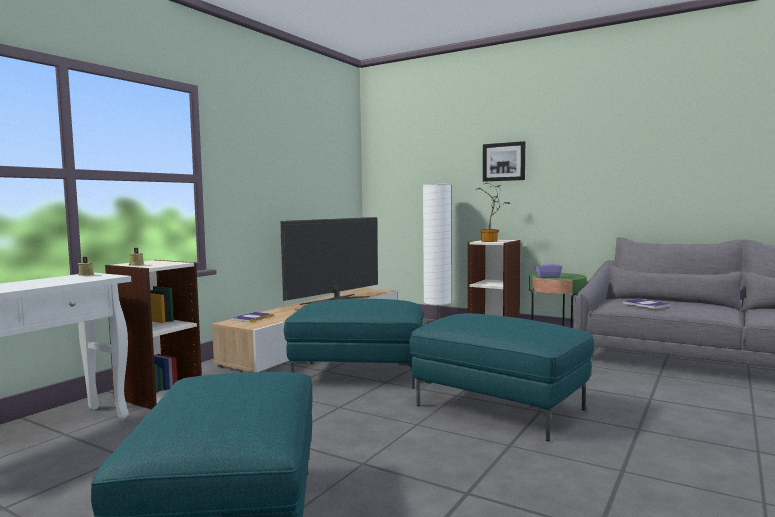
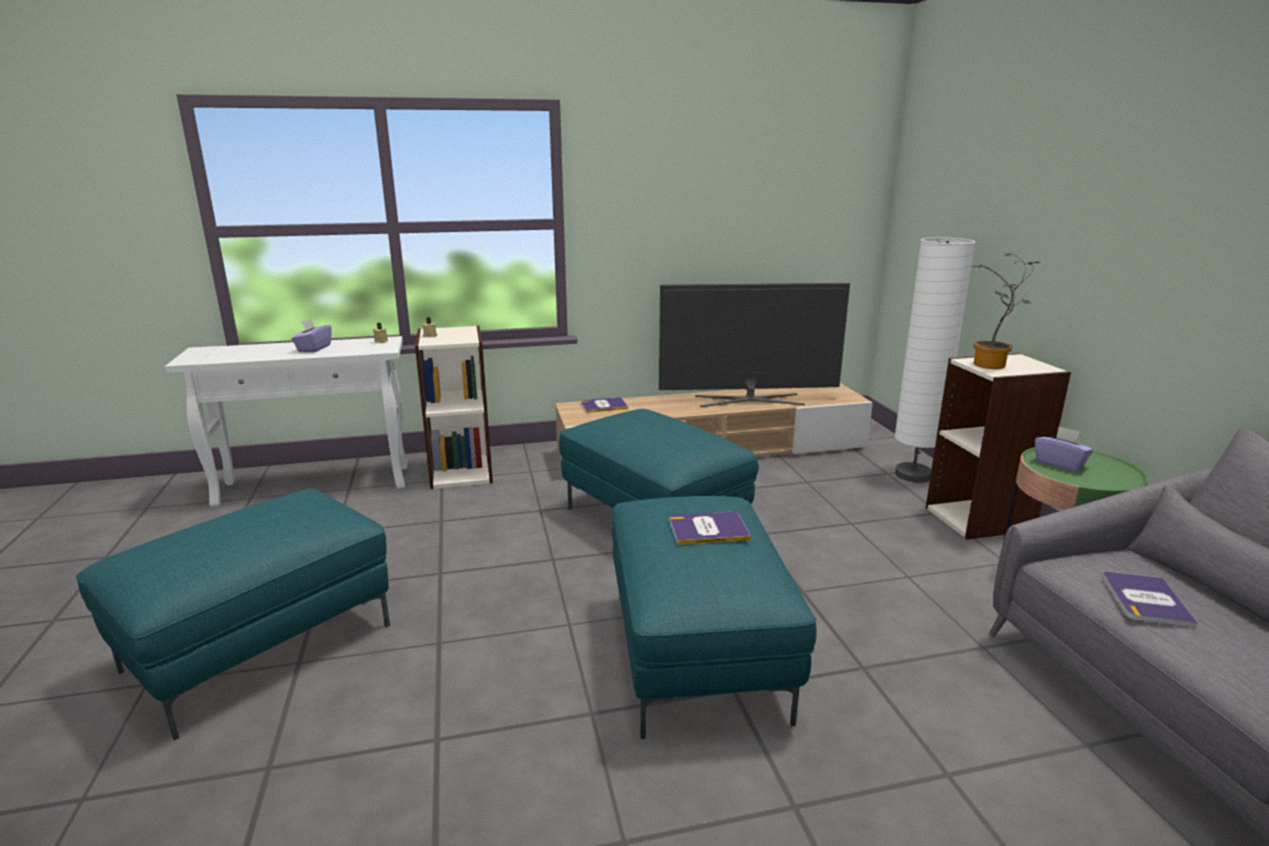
camera: 45 degrees right, 15 degrees up
picture [483,141,525,181] -> none
none -> purple tissue box [292,318,332,352]
none -> book [670,512,751,545]

